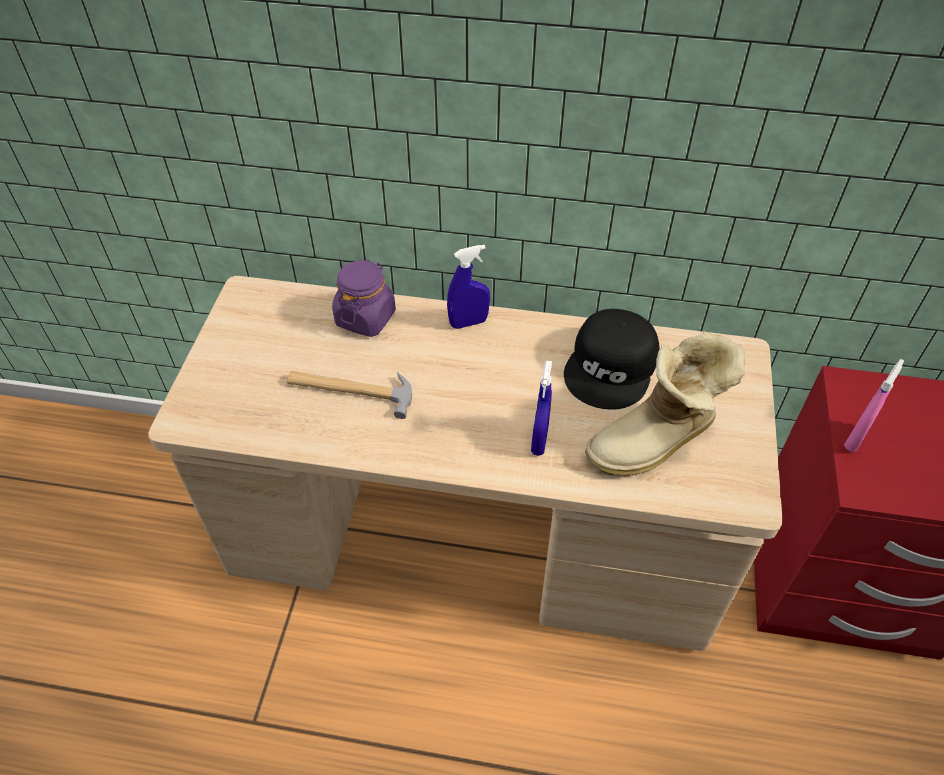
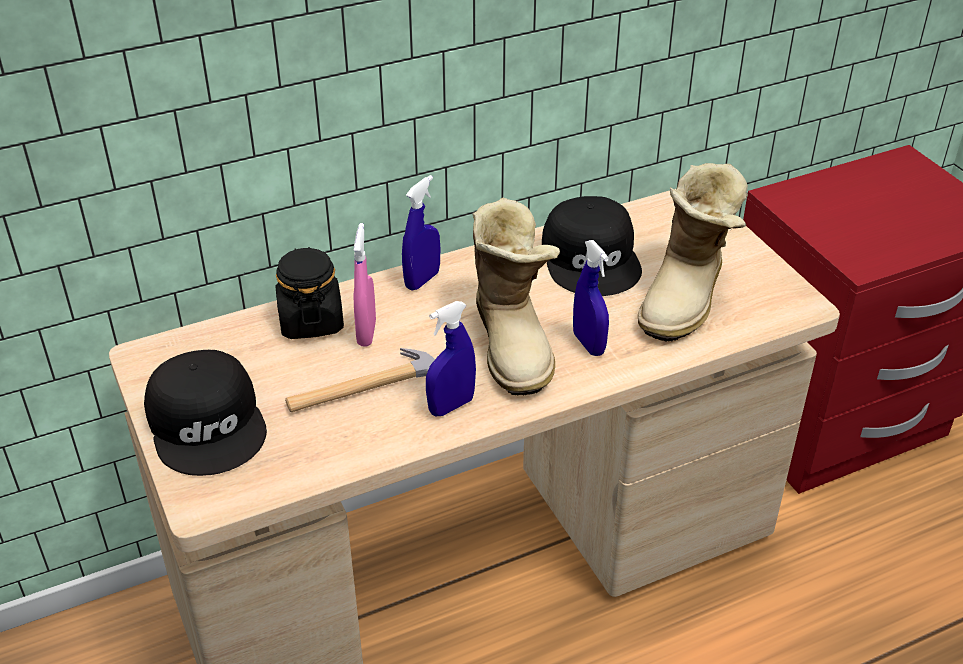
camera: 35 degrees left, 10 degrees down
purple jar [332,259,396,337] -> black jar [276,247,344,339]
pink spray bottle [844,359,904,452] -> pink spray bottle moved to [353,223,376,347]
none -> black cap [144,350,267,476]
none -> blue spray bottle [426,301,476,416]
none -> boot [472,198,560,396]

